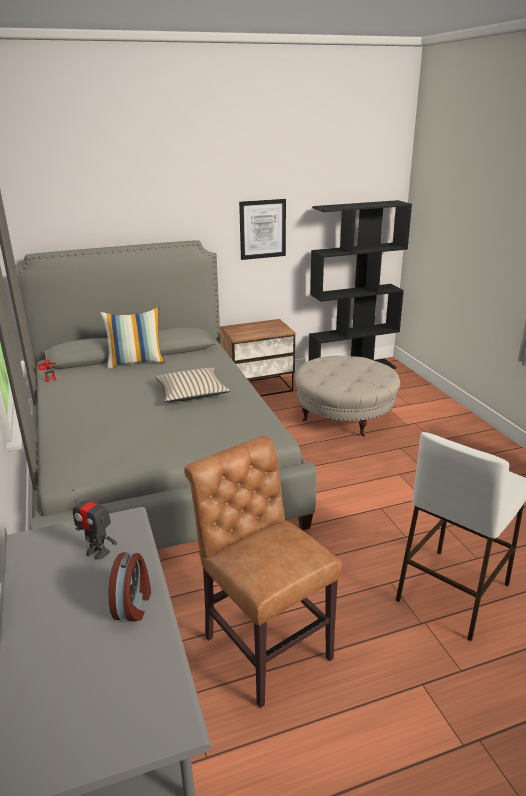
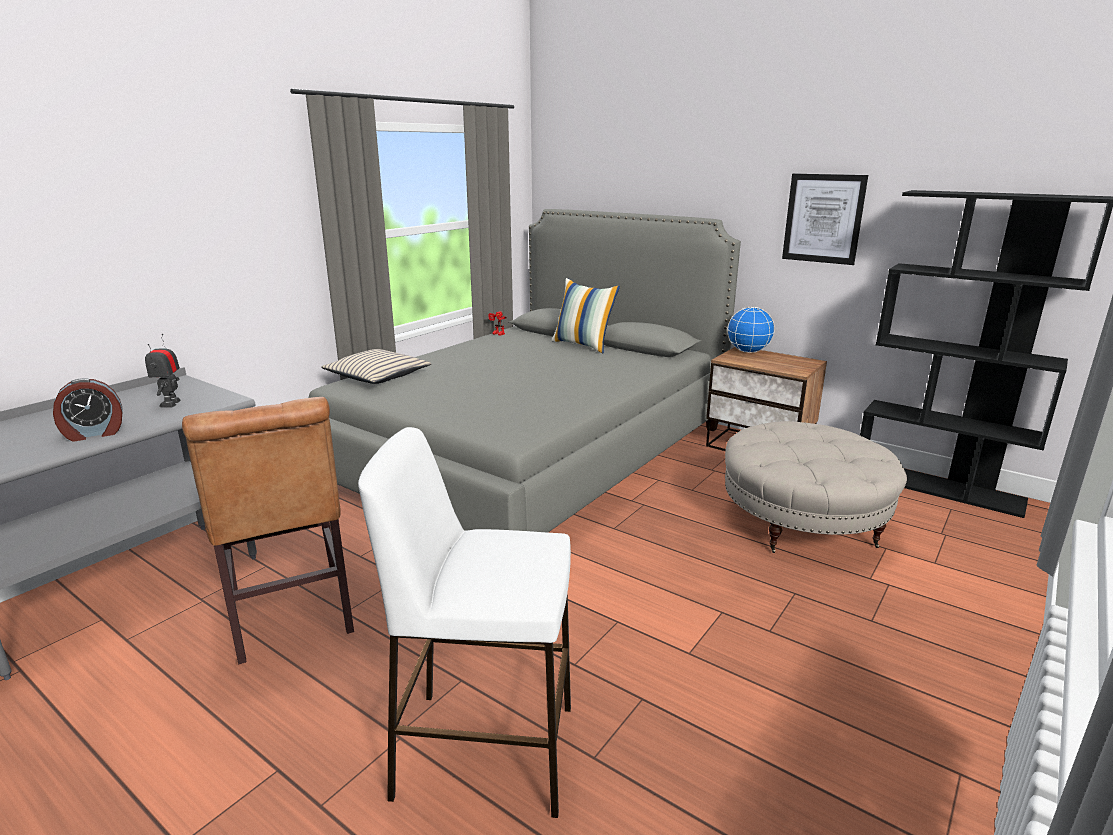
camera: 55 degrees right, 5 degrees down
beige pillow [155,368,230,402] -> beige pillow moved to [321,349,431,384]
brown chair [184,436,342,708] -> brown chair turned 135 degrees clockwise [182,397,354,664]
none -> globe [727,307,775,353]

